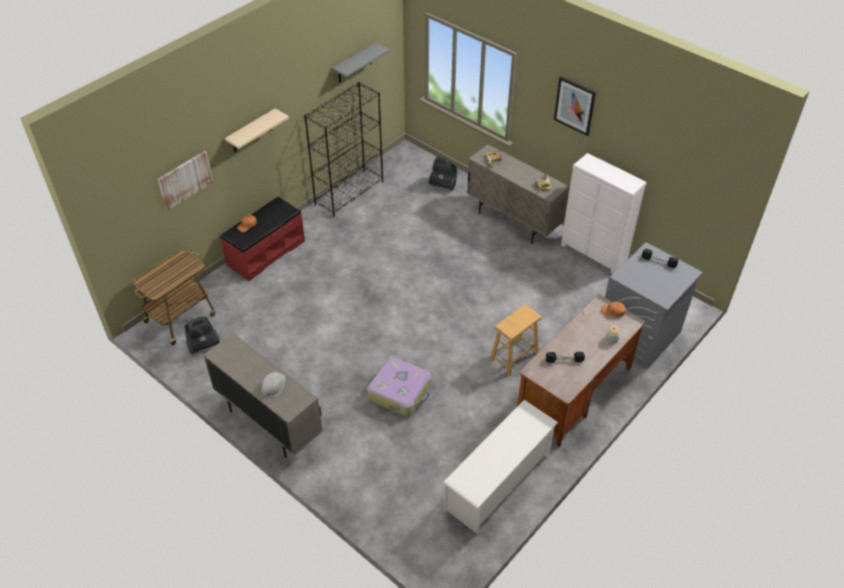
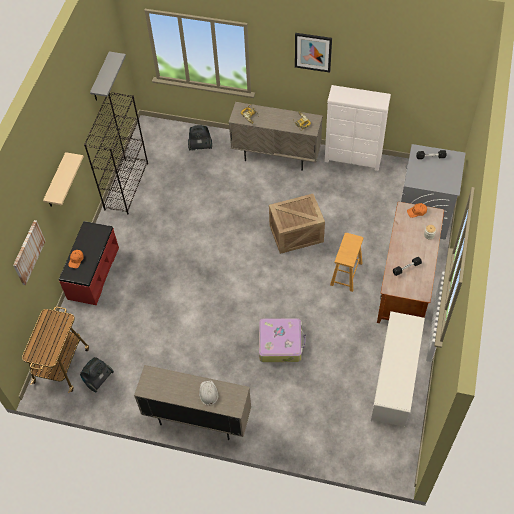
camera: 25 degrees left, 10 degrees up
none -> crate [269,194,325,254]

